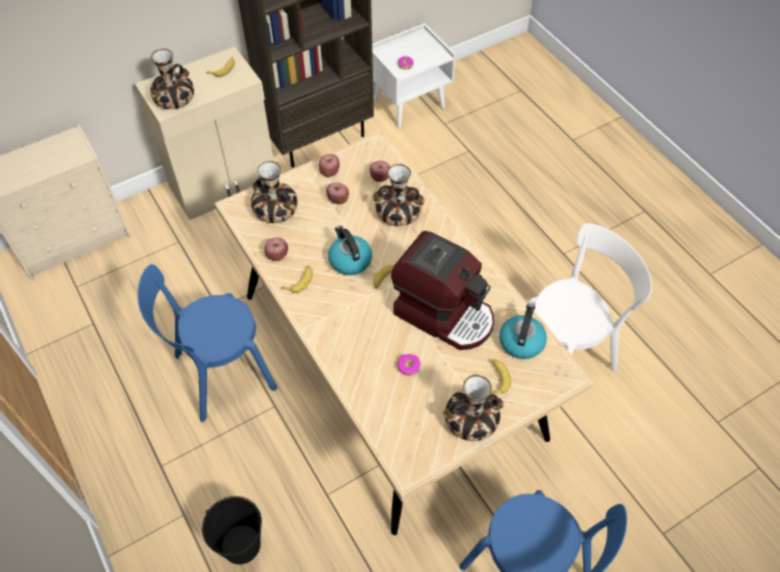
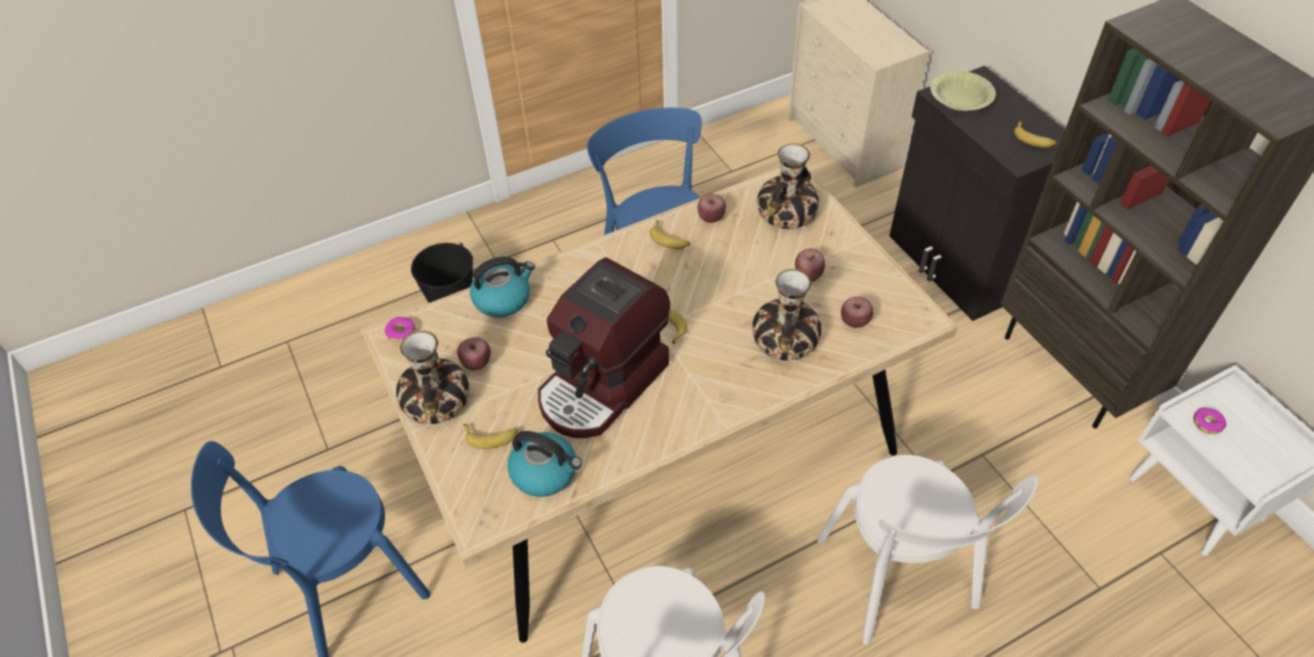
camera: 95 degrees right, 5 degrees down
beige cabinet [135,47,274,220] -> black cabinet [889,66,1065,321]
vase [150,49,194,109] -> yellow bowl [930,71,996,111]
apple [319,154,340,177] -> apple moved to [457,337,491,370]
kettle [328,226,372,275] -> kettle moved to [470,257,535,317]
donut [397,354,420,376] -> donut moved to [385,317,416,343]
none -> white chair [817,455,1038,645]

